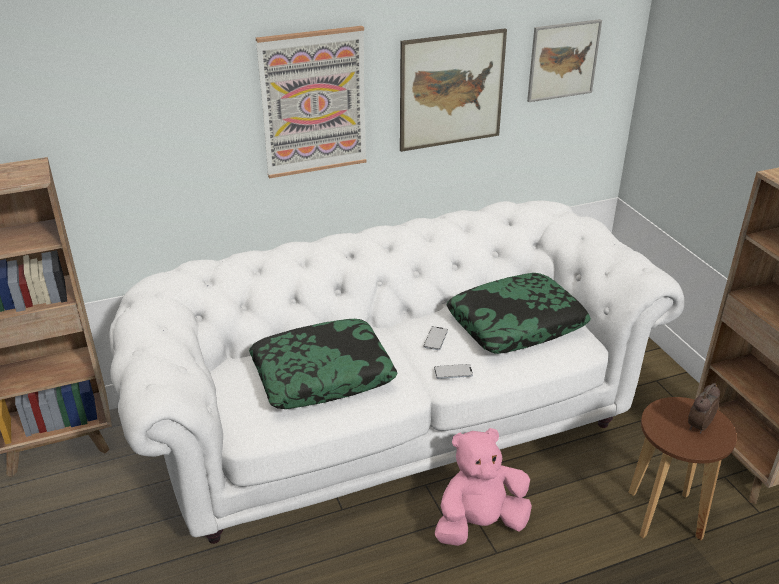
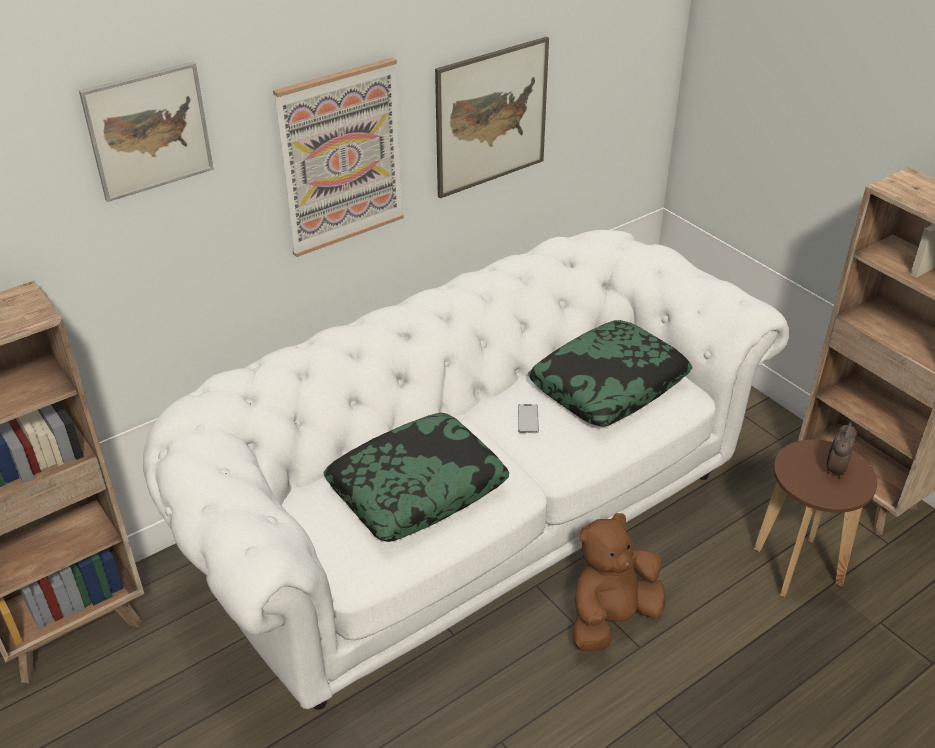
camera: 15 degrees left, 5 degrees up
phone [434,364,473,379] -> none
pink plush toy [435,428,532,546] -> brown plush toy [572,513,665,651]
picture [527,19,602,102] -> picture moved to [79,62,214,202]

